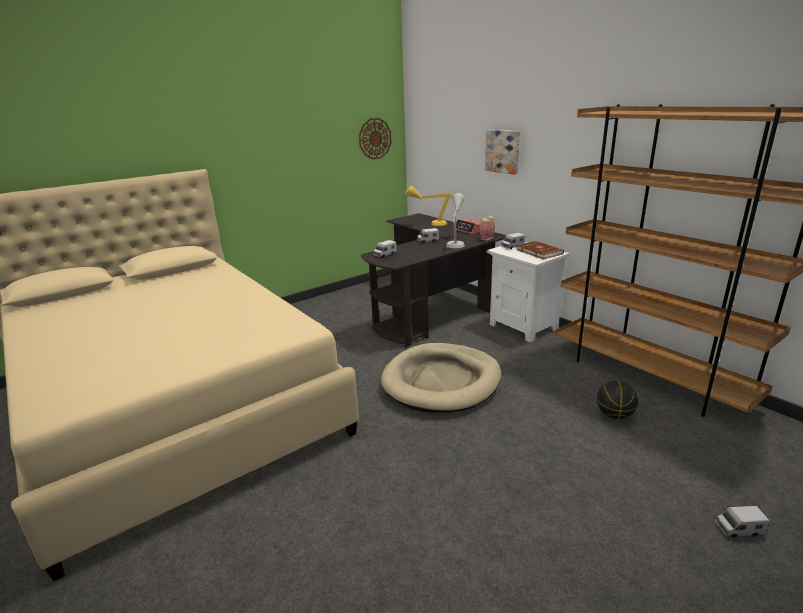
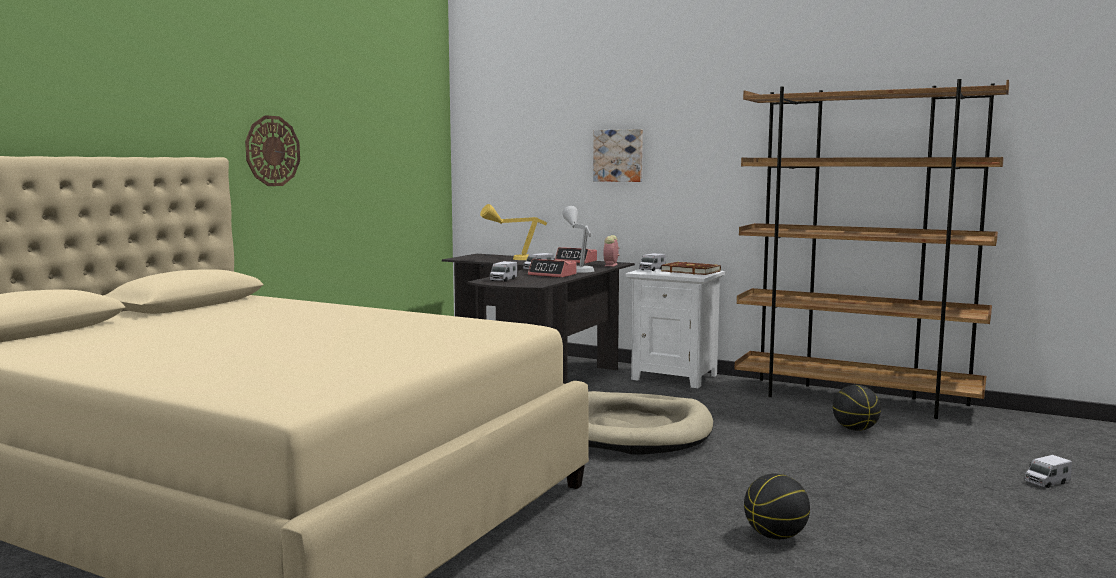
camera: 25 degrees left, 15 degrees down
wall clock [359,118,392,160] -> wall clock moved to [245,115,300,186]
none -> alarm clock [528,259,577,278]
none -> basketball [744,473,810,539]

